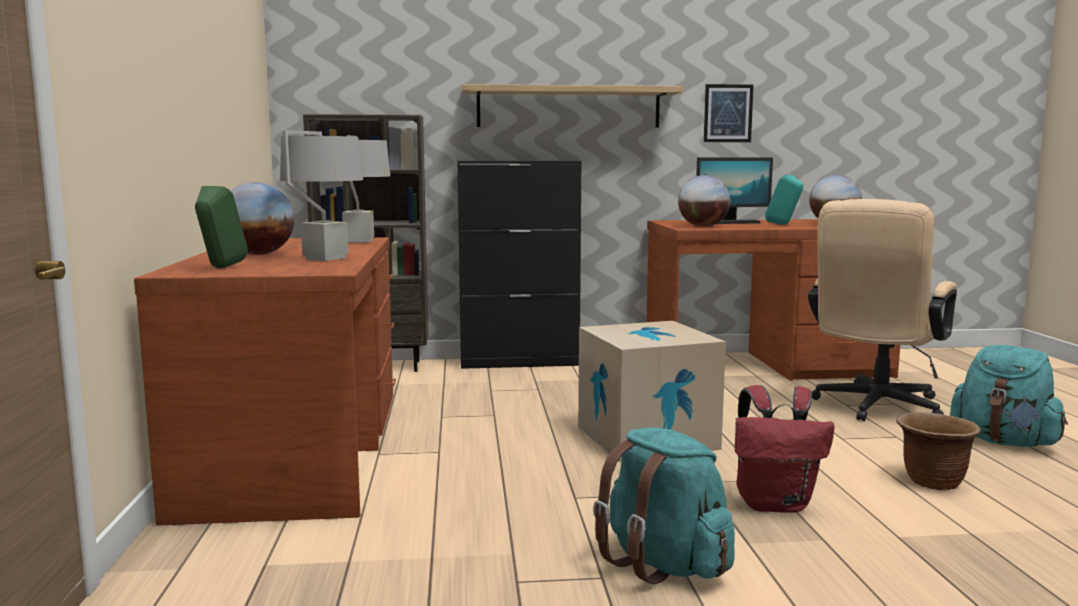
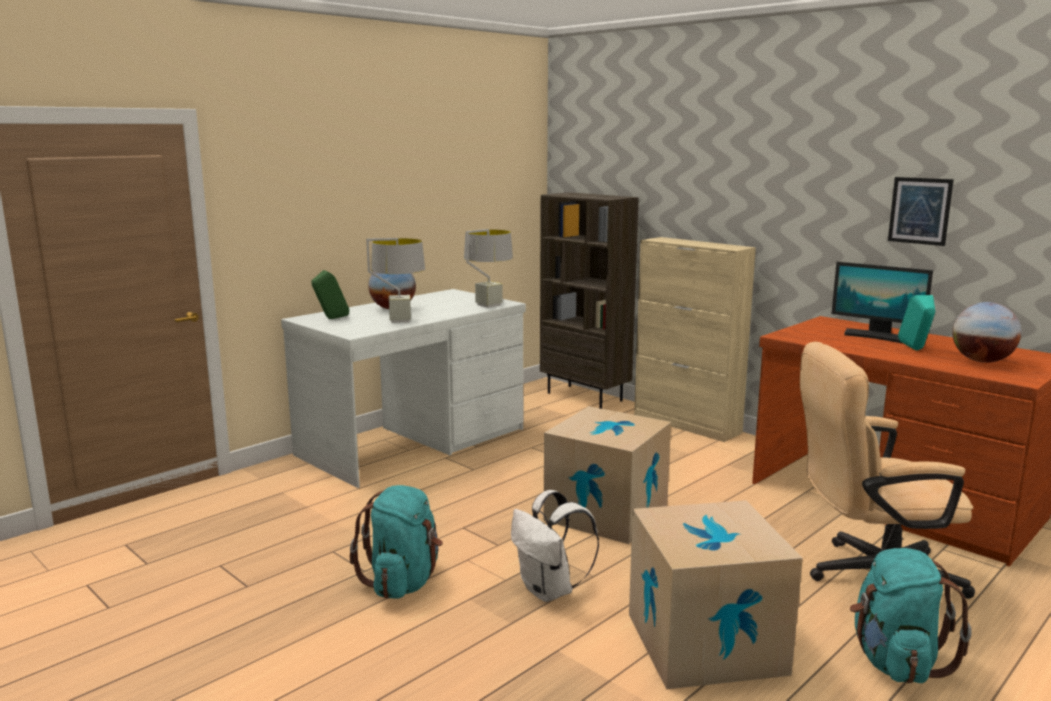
camera: 50 degrees right, 5 degrees up
brown desk [134,237,396,526] -> white desk [281,289,526,488]
black cabinet [457,161,582,369] -> beige cabinet [634,237,756,442]
shelf [462,84,683,128] -> none
globe [678,175,731,227] -> none
red backpack [735,385,835,513] -> white backpack [511,490,599,602]
brown planter [896,412,981,490] -> cardboard box [629,500,803,689]

